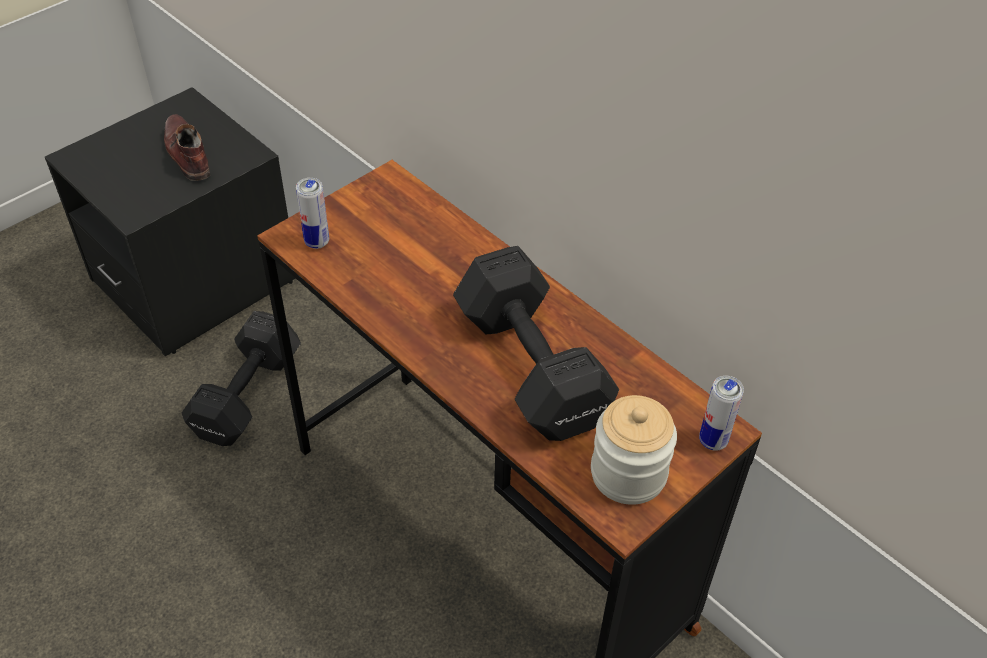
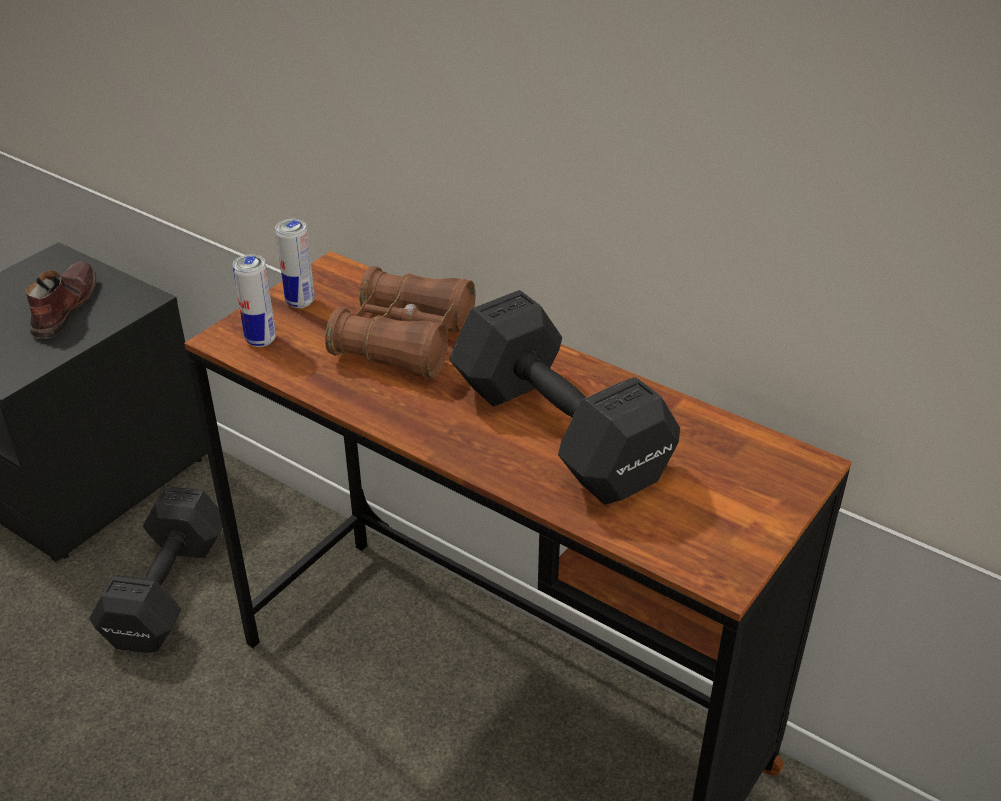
camera: 10 degrees left, 10 degrees down
brown shoe [164,114,210,181] -> brown shoe turned 45 degrees clockwise [26,261,96,339]
jar [591,395,677,505] -> none
can [699,376,744,451] -> can moved to [275,219,315,308]
none -> brown binoculars [325,266,476,378]

